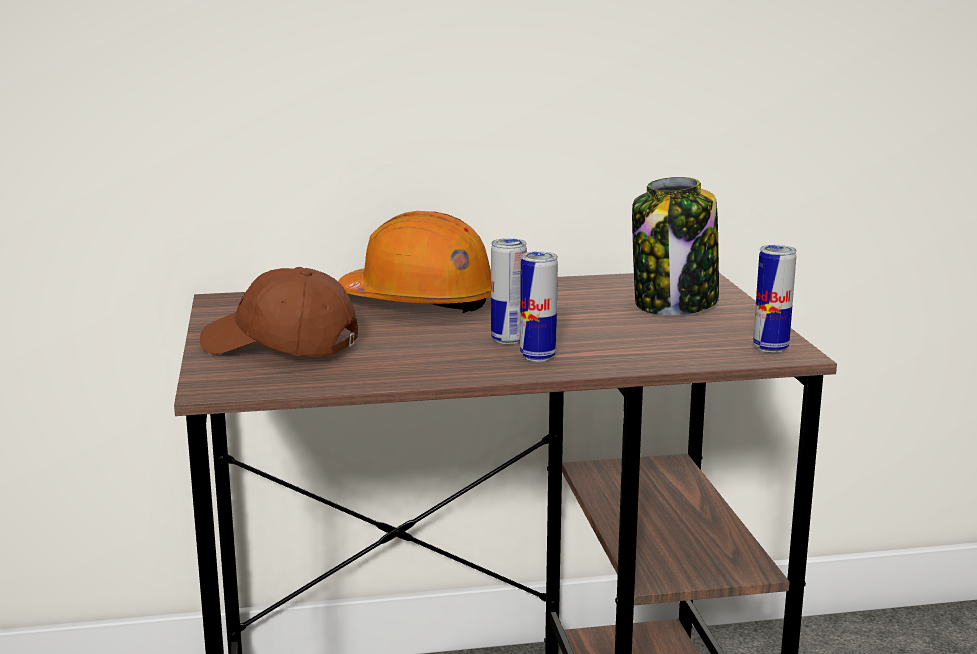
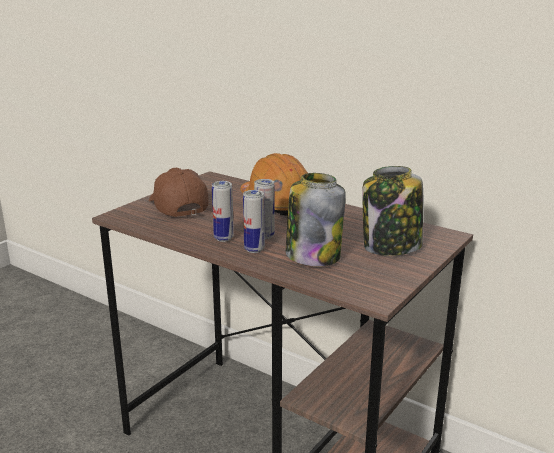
camera: 45 degrees right, 5 degrees up
can [753,245,797,353] -> can moved to [212,181,234,242]
none -> jar [286,173,345,266]

